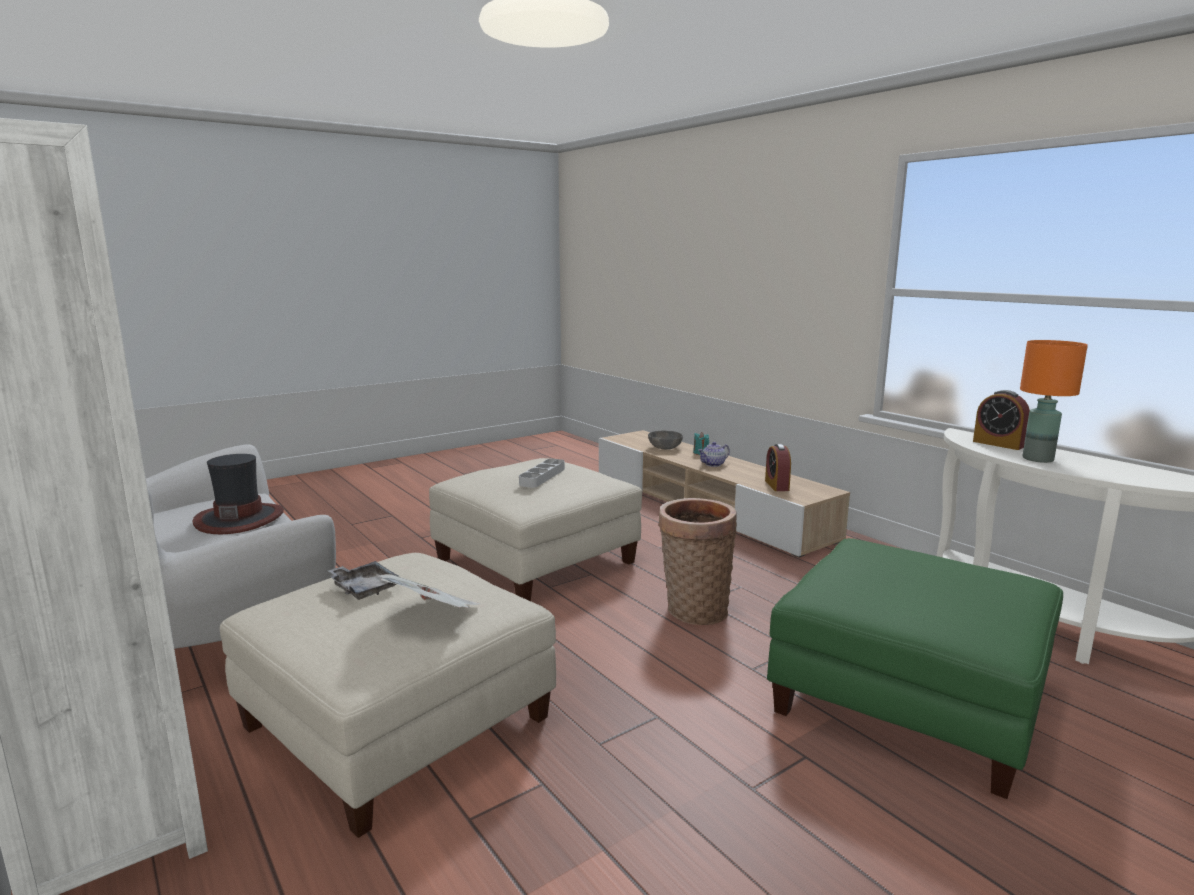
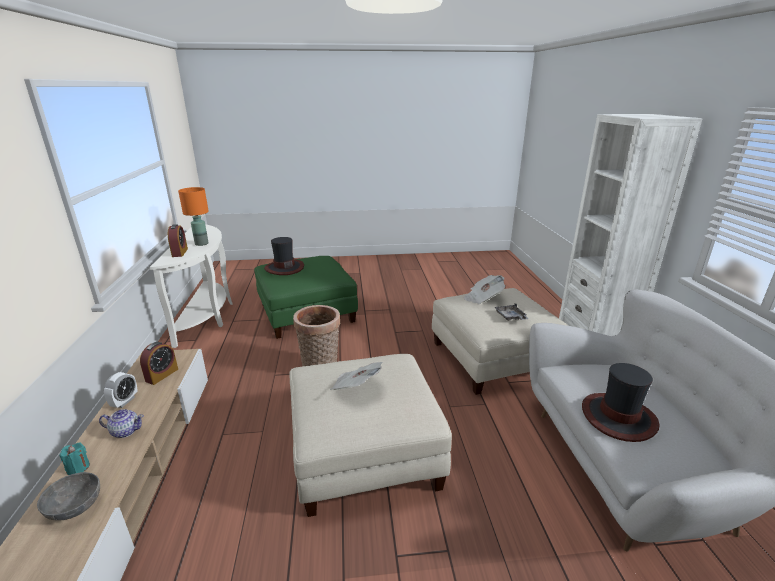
camera: 150 degrees left, 10 degrees up
grey tray [519,459,565,488] -> newspaper [330,362,383,390]
none -> alarm clock [104,372,138,408]
none -> hat [264,237,304,275]

